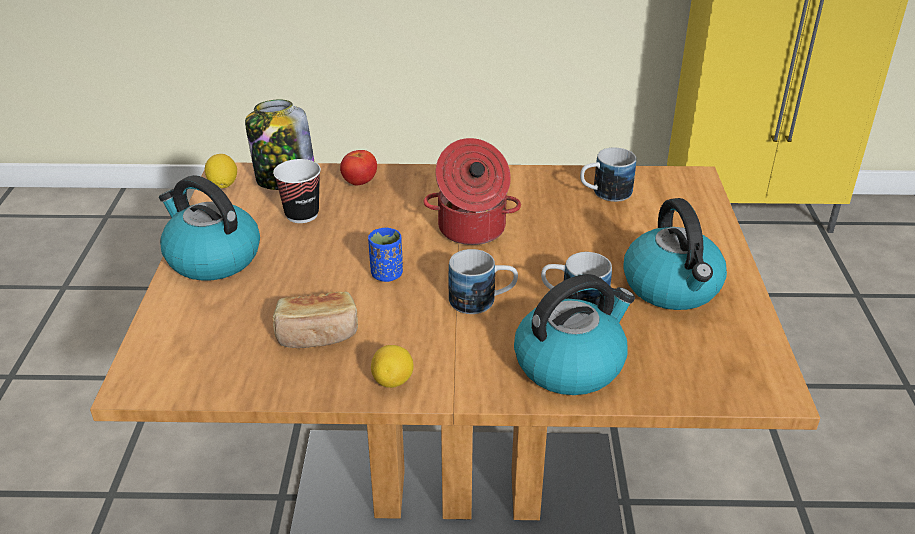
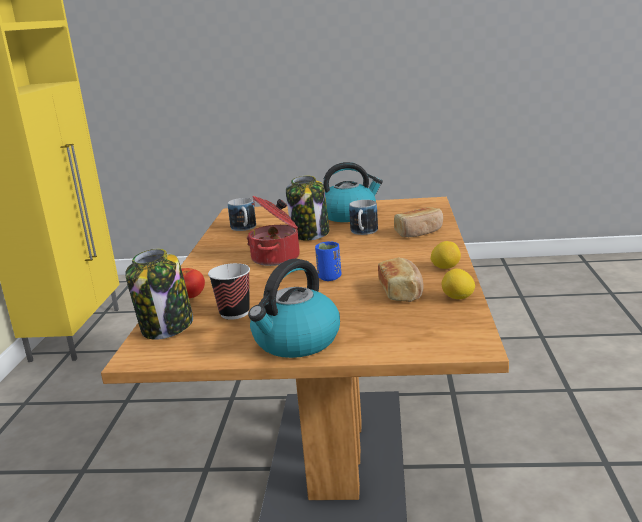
camera: 85 degrees left, 15 degrees down
lemon [205,154,237,188] -> lemon moved to [442,269,475,299]
mug [449,249,518,314] -> none
kettle [514,274,635,395] -> bread [394,207,443,237]
none -> jar [286,176,329,241]

